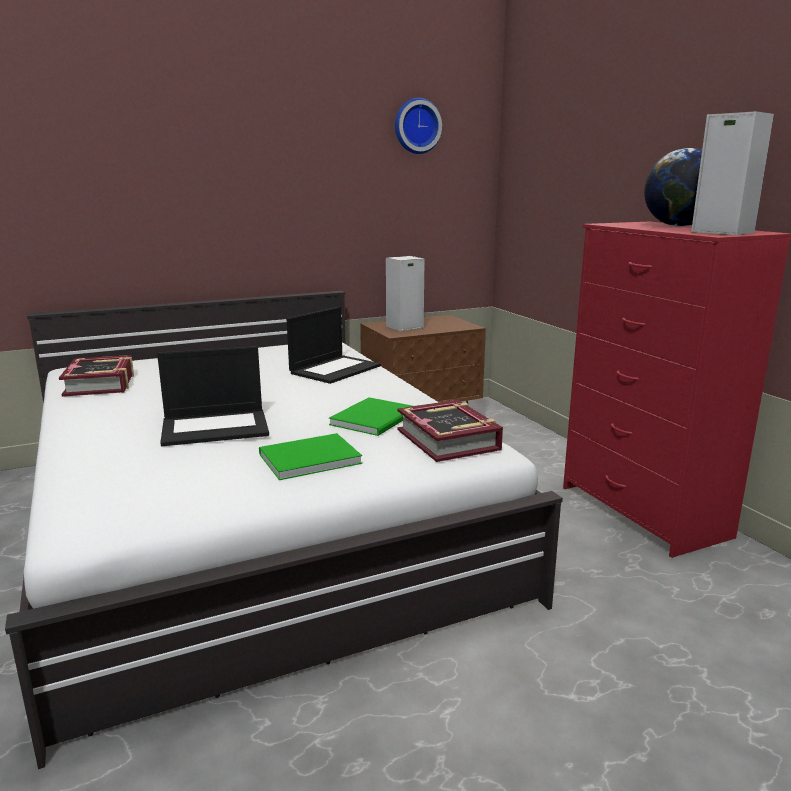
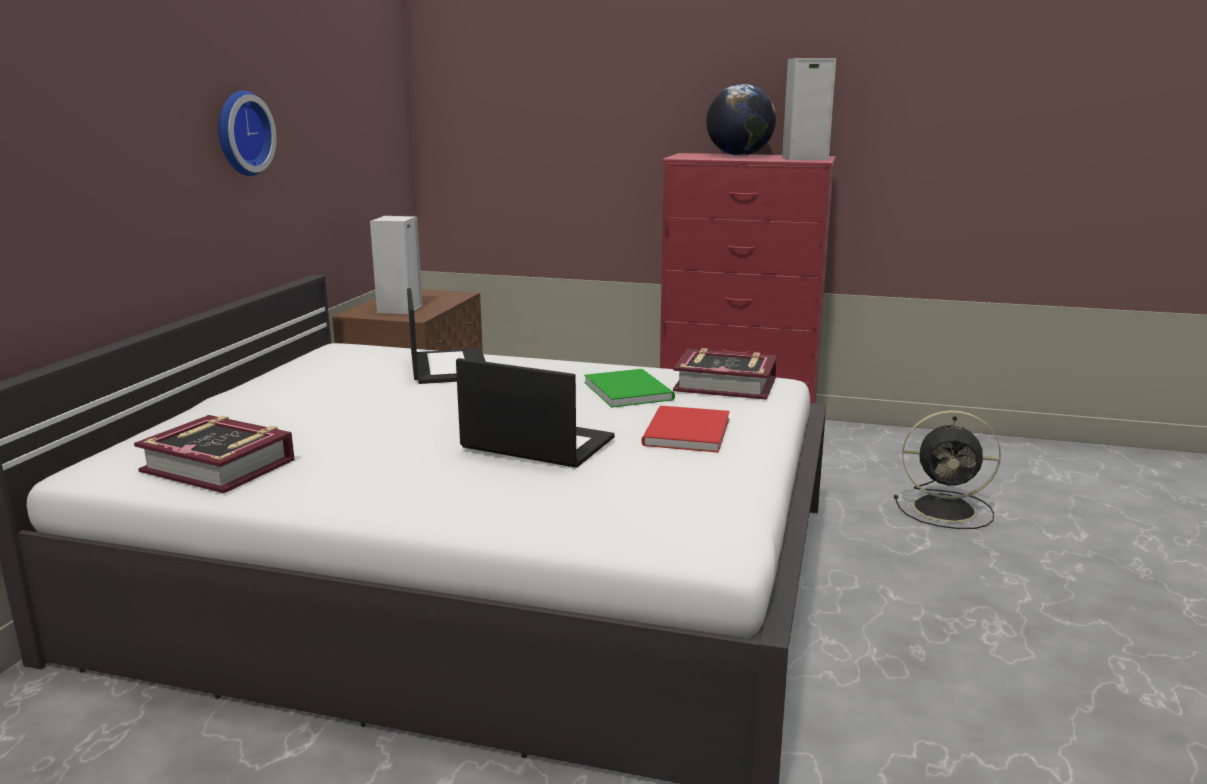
camera: 50 degrees left, 0 degrees up
laptop [157,346,269,446] -> laptop turned 90 degrees counterclockwise [456,358,615,468]
green book [259,433,362,480] -> red book [642,406,730,453]
wall clock [395,98,442,154] -> wall clock moved to [218,90,276,176]
none -> black fan [894,410,1001,529]

